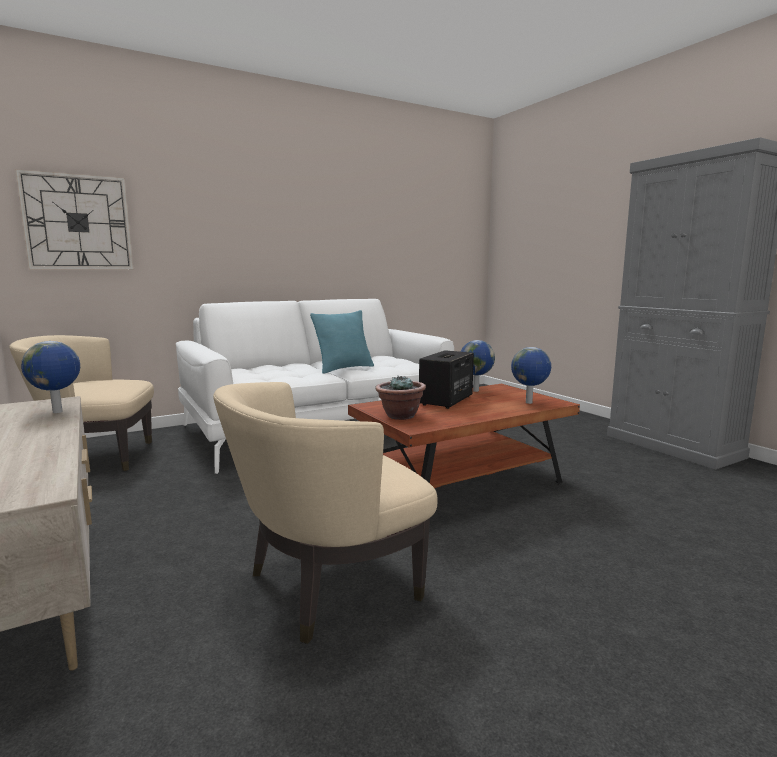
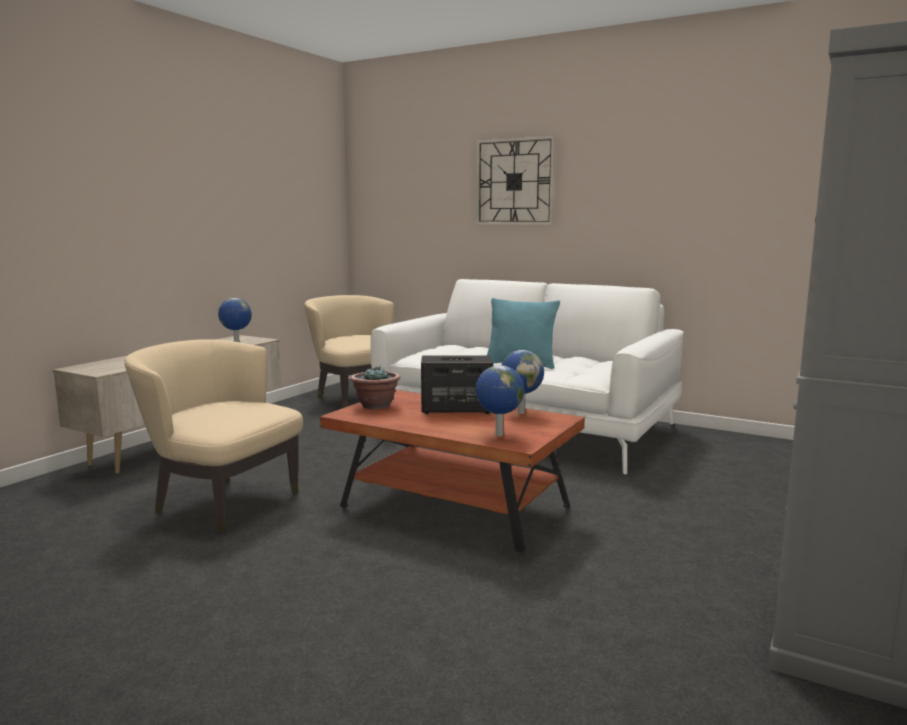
camera: 60 degrees right, 0 degrees up
wall clock [15,169,134,270] -> wall clock moved to [476,135,556,225]

